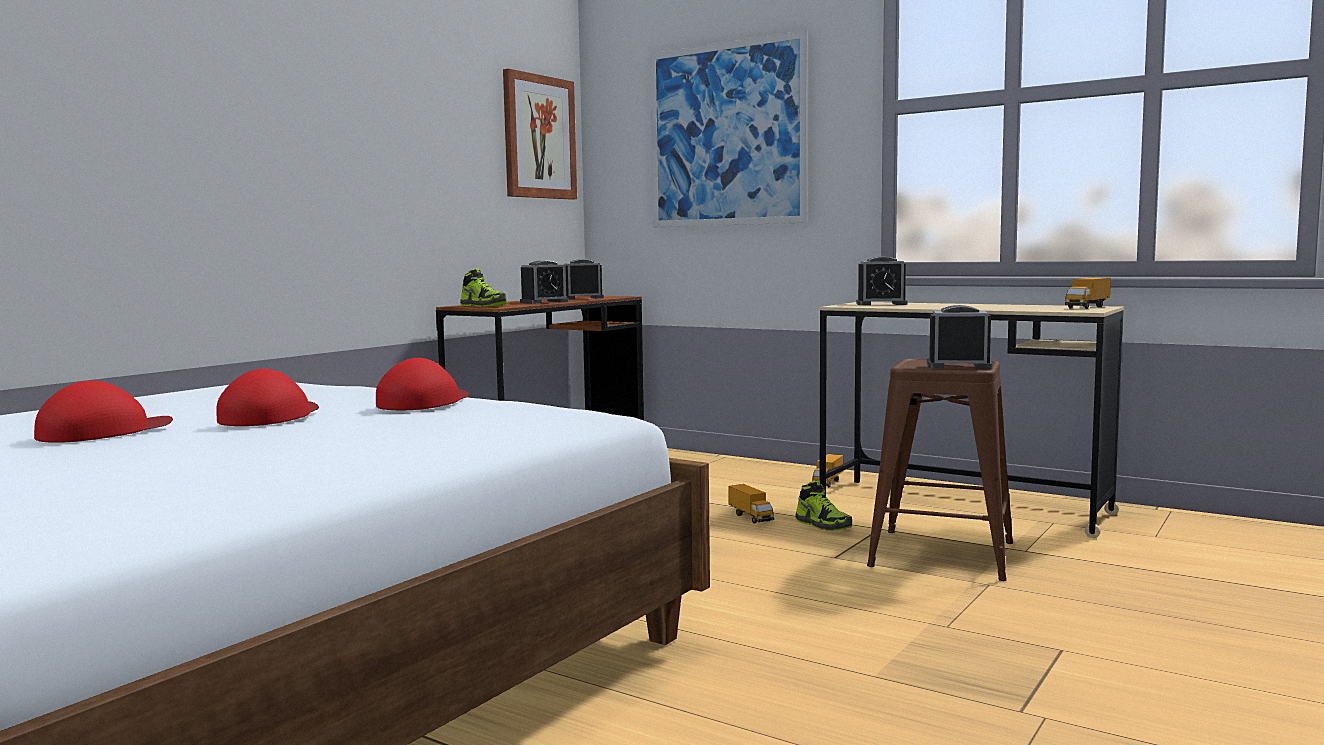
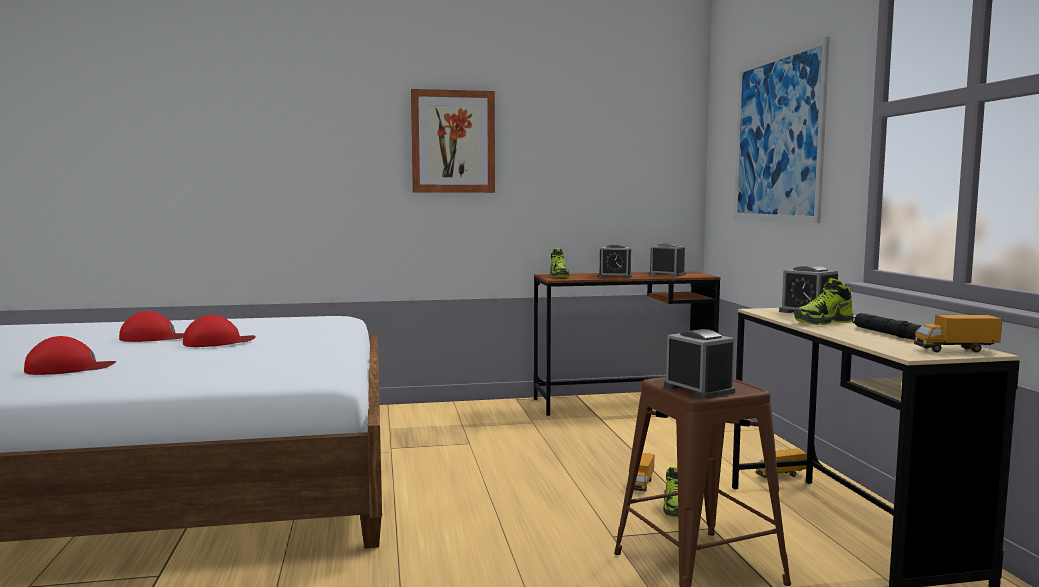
camera: 45 degrees right, 0 degrees up
red cap [376,358,469,410] -> red cap moved to [24,336,116,375]
picture [503,69,577,200] -> picture moved to [411,89,495,193]
none -> shoe [794,278,854,325]
none -> black flashlight [852,313,922,340]

